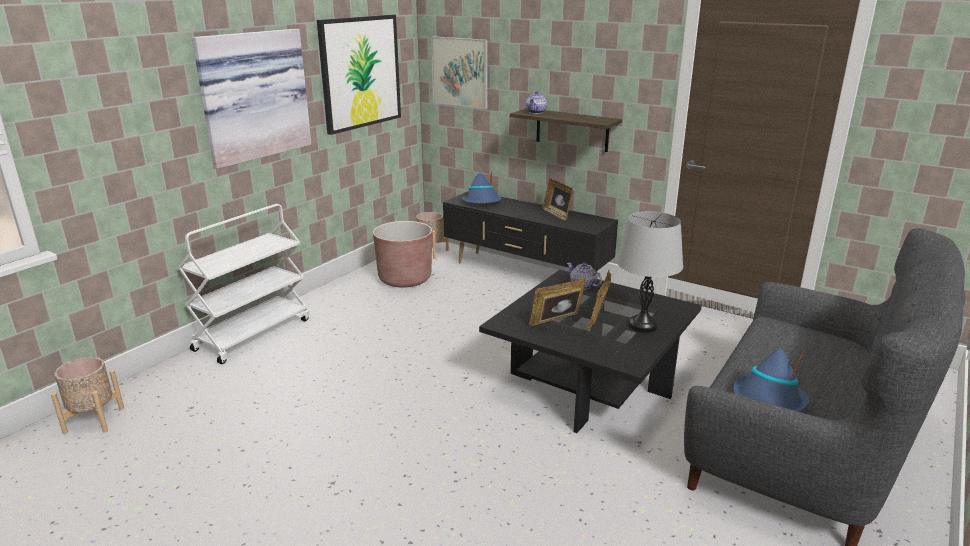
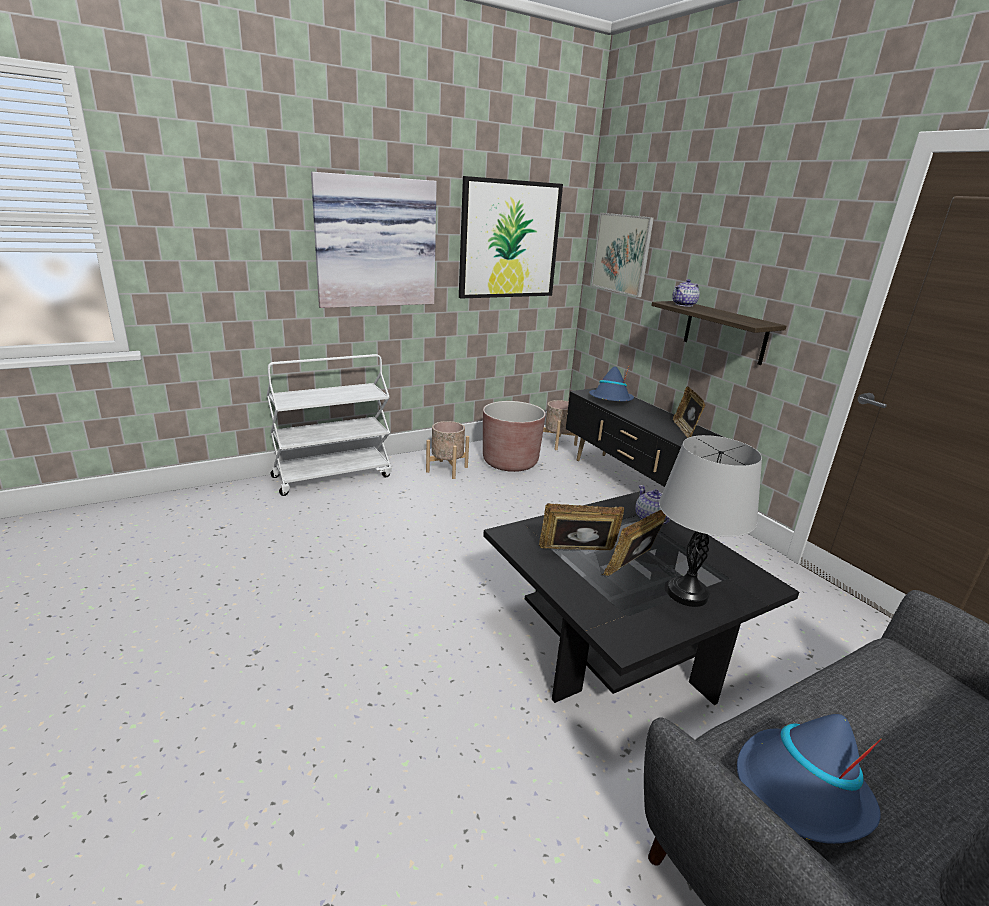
camera: 25 degrees right, 0 degrees up
beige planter [51,357,124,434] -> beige planter moved to [426,421,469,479]

